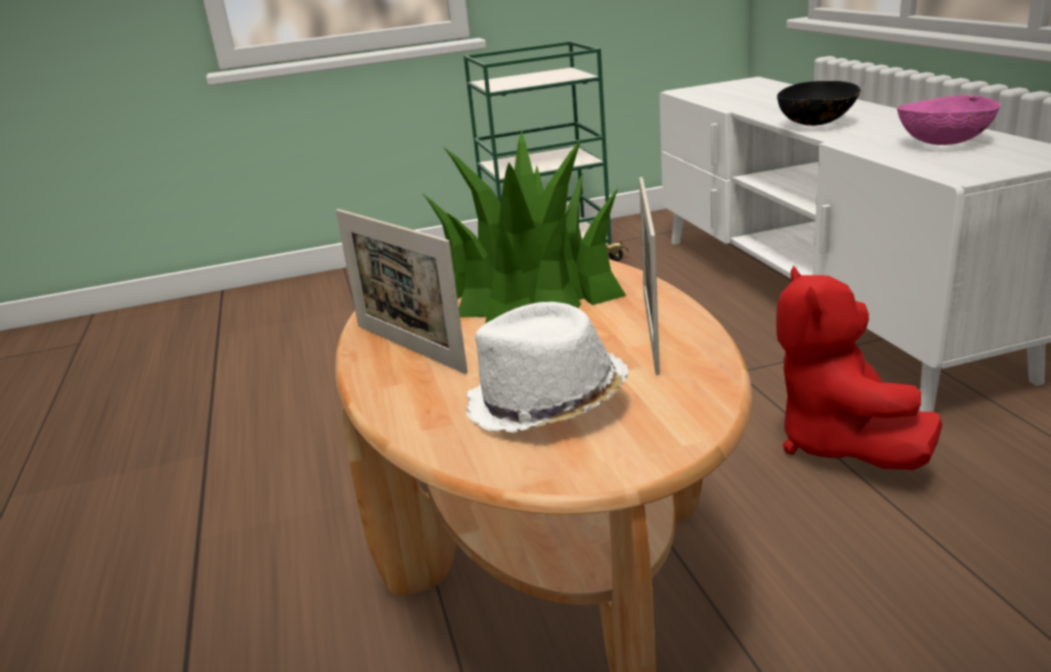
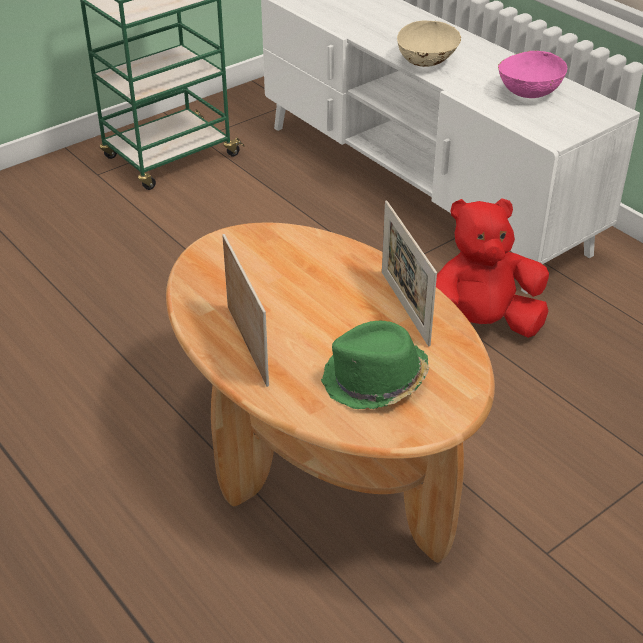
camera: 25 degrees left, 15 degrees up
picture frame [336,209,468,374] -> picture frame turned 135 degrees counterclockwise [222,234,269,387]
potted plant [422,130,626,324] -> none
white hat [466,302,629,433] -> green hat [321,321,429,409]
red plush toy [776,266,943,470] -> red plush toy turned 105 degrees clockwise [436,198,549,338]
black bowl [777,80,861,126] -> beige bowl [397,21,461,67]

